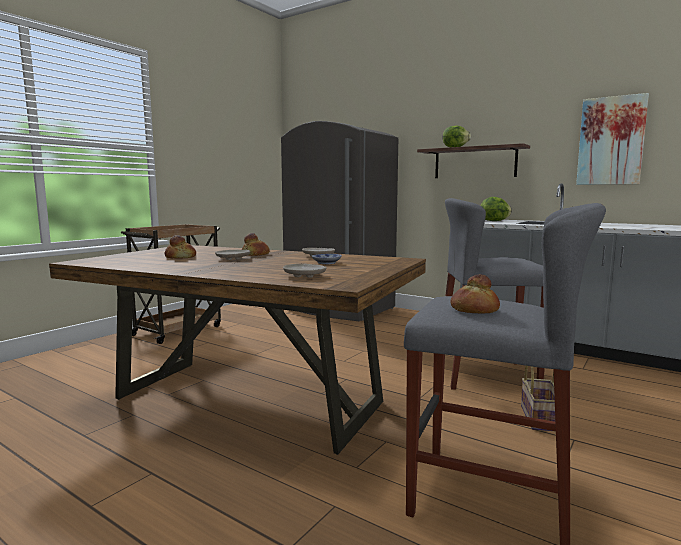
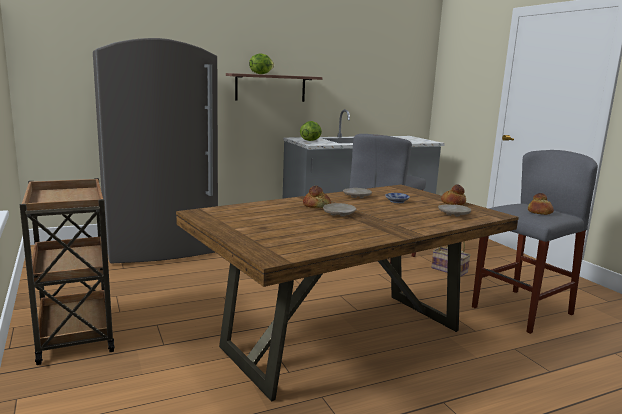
camera: 60 degrees left, 5 degrees up
bread [165,235,196,259] -> bread moved to [441,184,466,205]
picture [576,93,649,185] -> none

